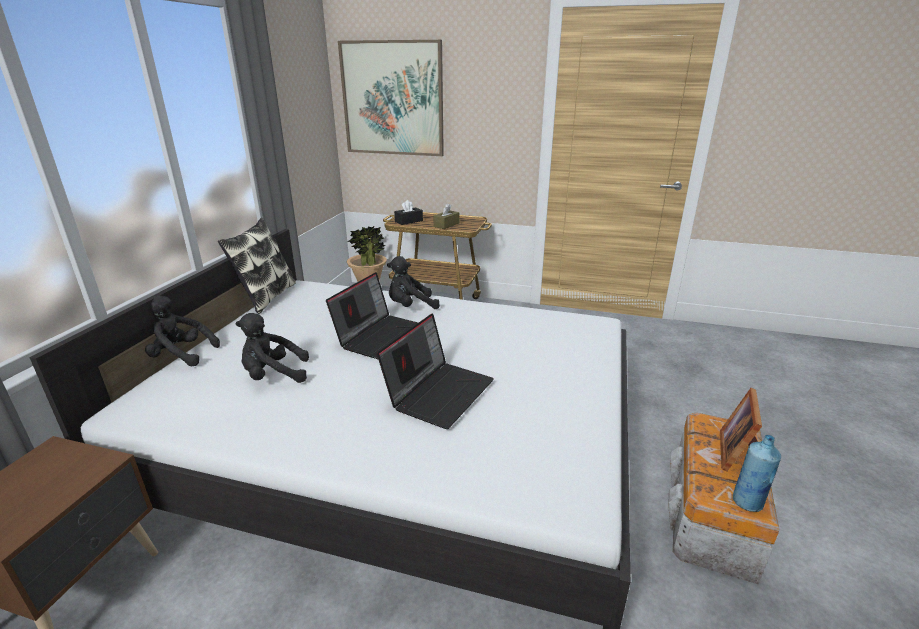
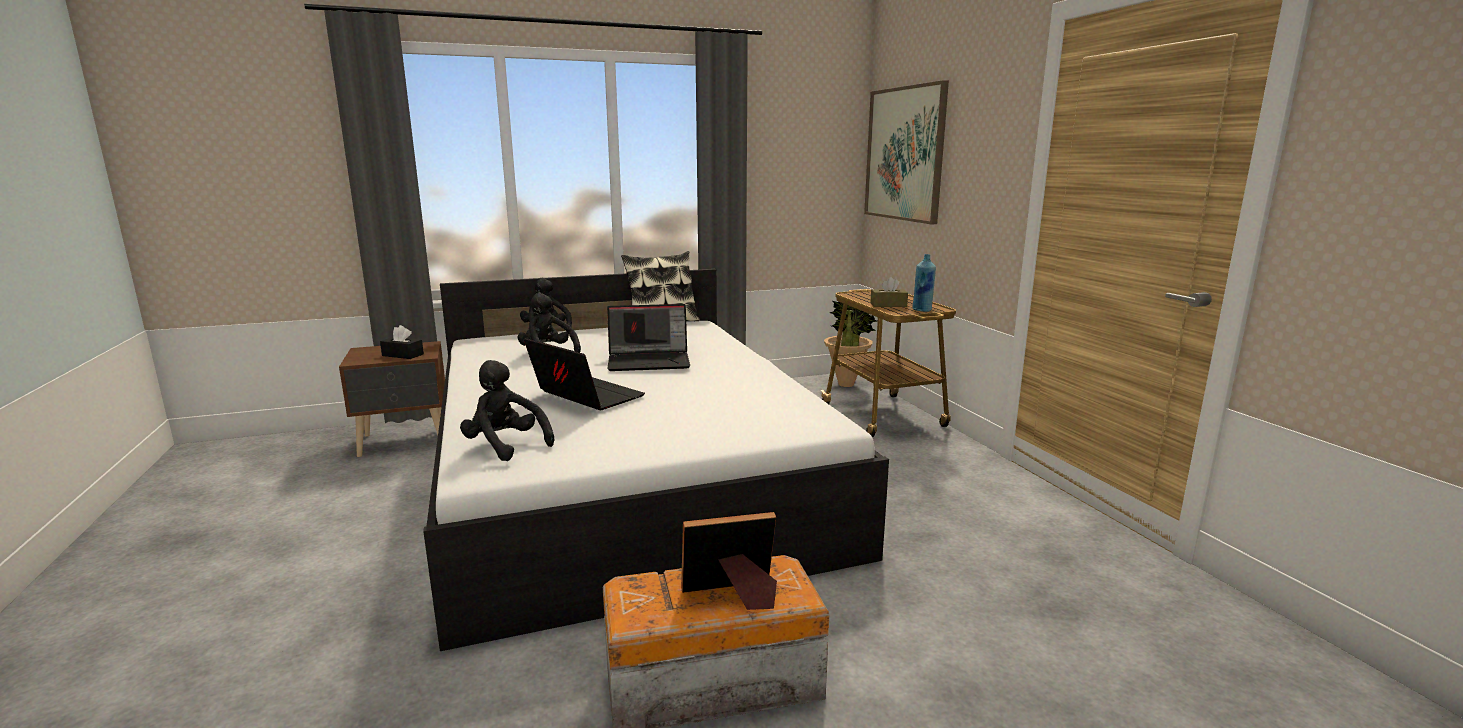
camera: 55 degrees right, 10 degrees down
laptop [377,313,494,429] -> laptop turned 135 degrees counterclockwise [524,338,645,410]
black plush toy [387,256,440,309] -> black plush toy moved to [460,360,554,461]
black tissue box [394,200,423,225] -> black tissue box moved to [380,325,424,359]
blue bottle [733,435,781,512] -> blue bottle moved to [912,254,936,312]

